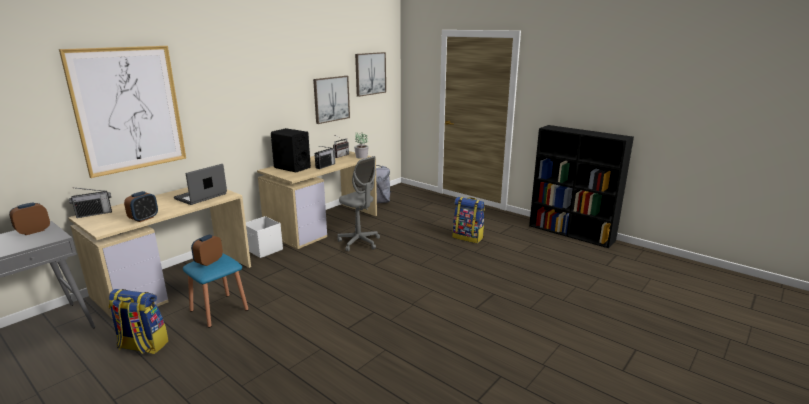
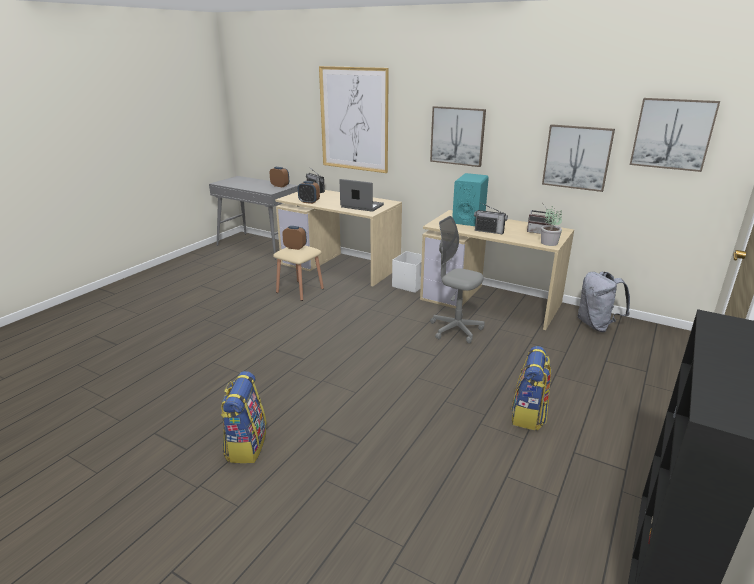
camera: 80 degrees right, 5 degrees up
backpack [108,289,169,354] -> backpack moved to [221,371,267,463]
blue stool [183,254,249,328] -> beige stool [273,246,324,301]
black speaker [271,128,311,172] -> turquoise speaker [452,173,489,226]
grey office chair [337,156,380,251] -> grey office chair turned 90 degrees clockwise [430,216,485,344]
none -> picture [430,106,486,167]

